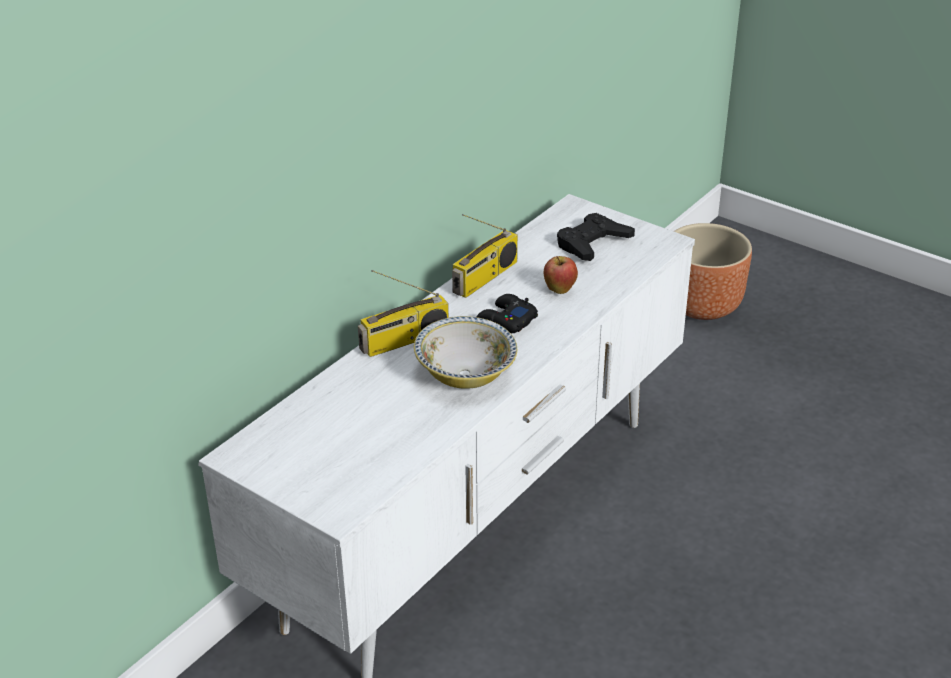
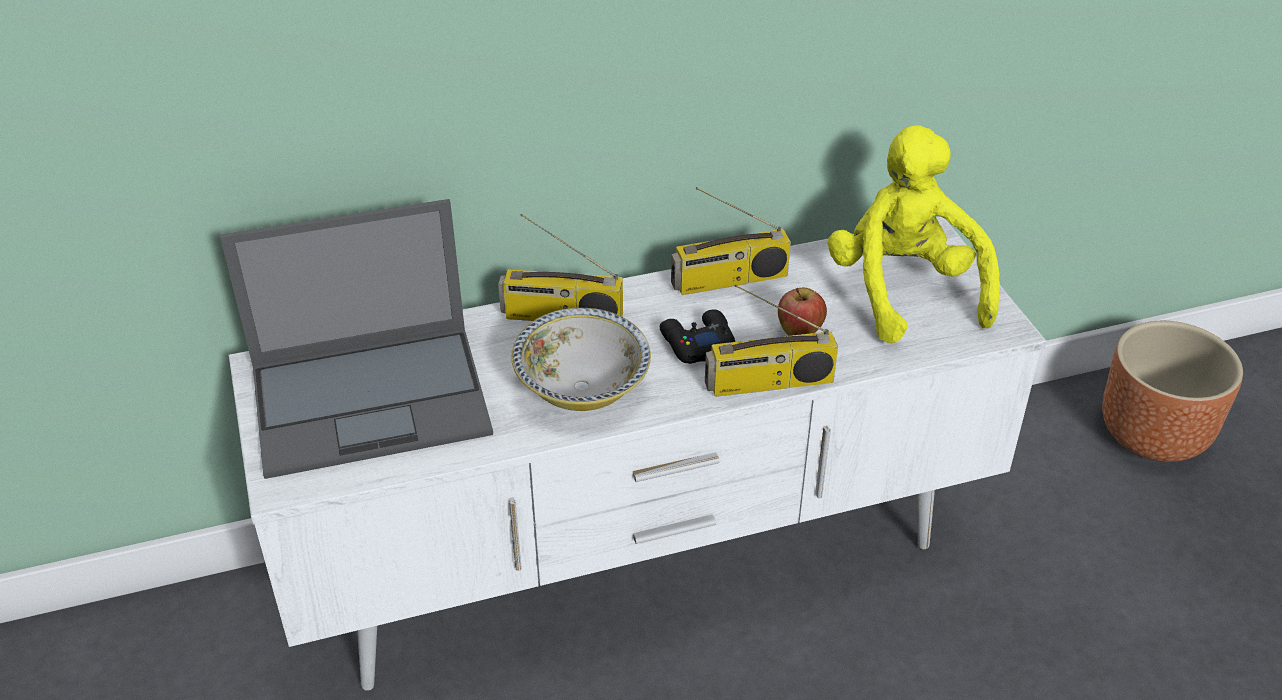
camera: 35 degrees right, 5 degrees up
black game controller [557,213,635,261] -> yellow plush toy [827,125,1000,344]
none -> laptop [220,199,493,479]
none -> radio [705,285,838,397]

